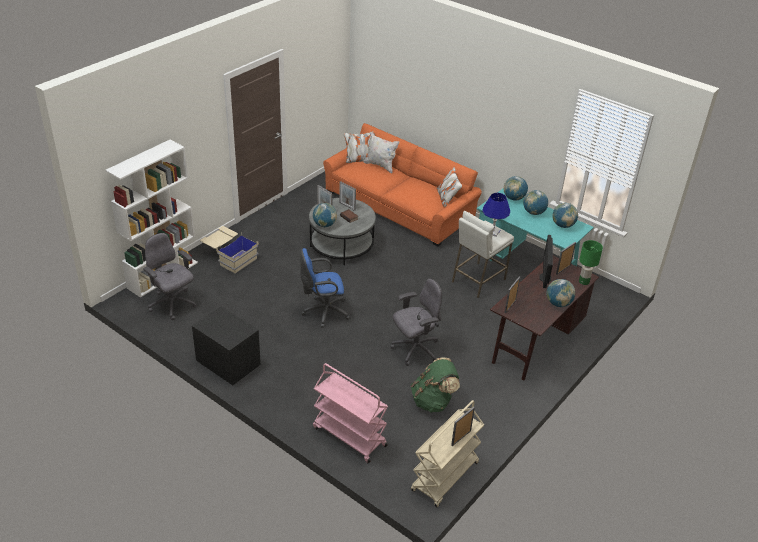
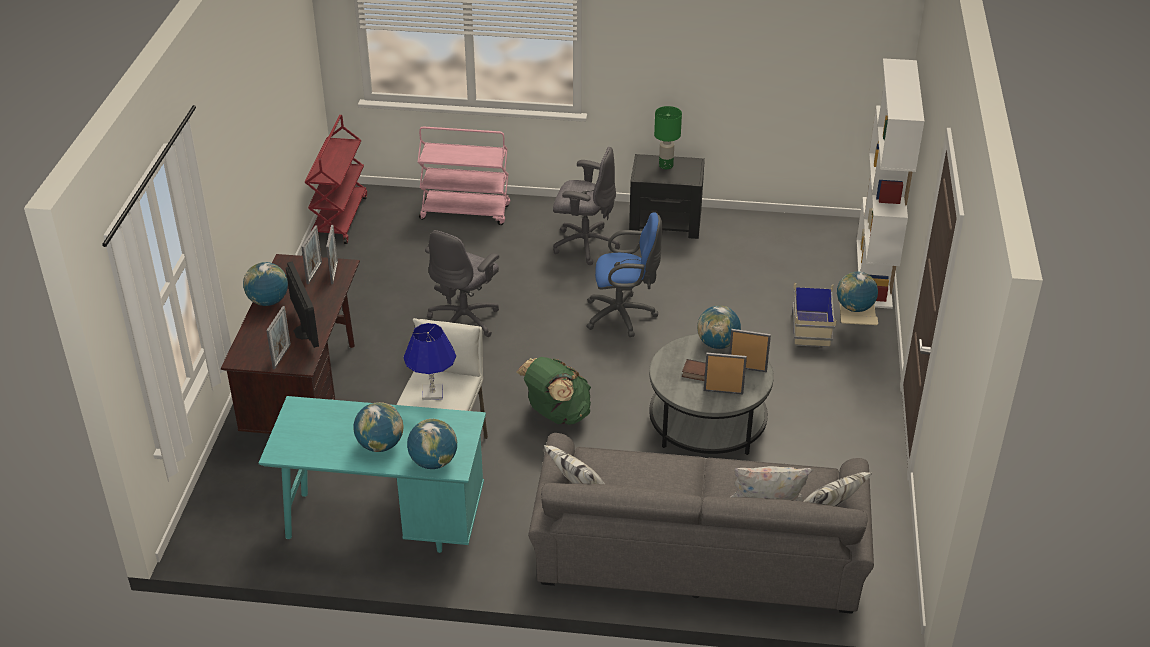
camera: 150 degrees right, 0 degrees up
grey office chair [143,233,197,320] -> grey office chair moved to [553,147,620,265]
blue office chair [300,248,350,328] -> blue office chair turned 45 degrees clockwise [586,212,663,337]
orange sofa [323,123,482,246] -> grey sofa [528,433,874,614]
green backpack [411,357,460,412] -> green backpack moved to [517,357,591,425]
beige cart [411,400,484,507] -> red cart [305,115,367,244]
picture frame [451,407,475,446] -> picture frame moved to [301,225,322,284]
globe [552,203,578,228] -> globe moved to [837,272,878,312]
green table lamp [579,240,603,285] -> green table lamp moved to [654,106,682,169]

